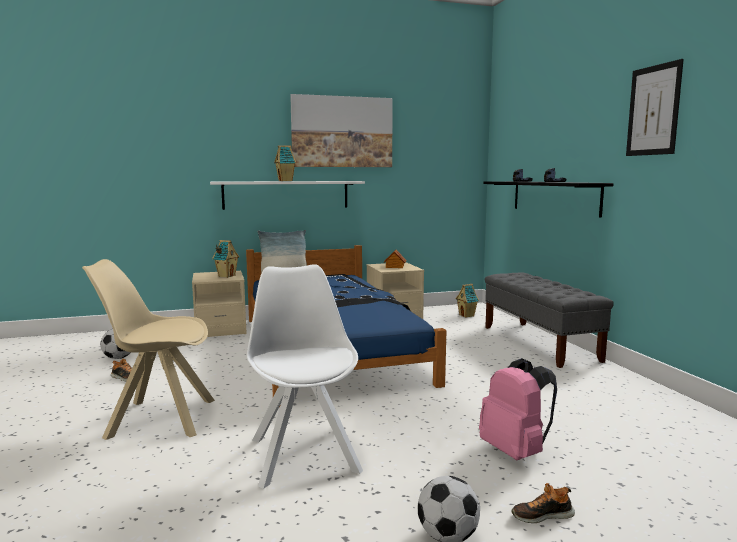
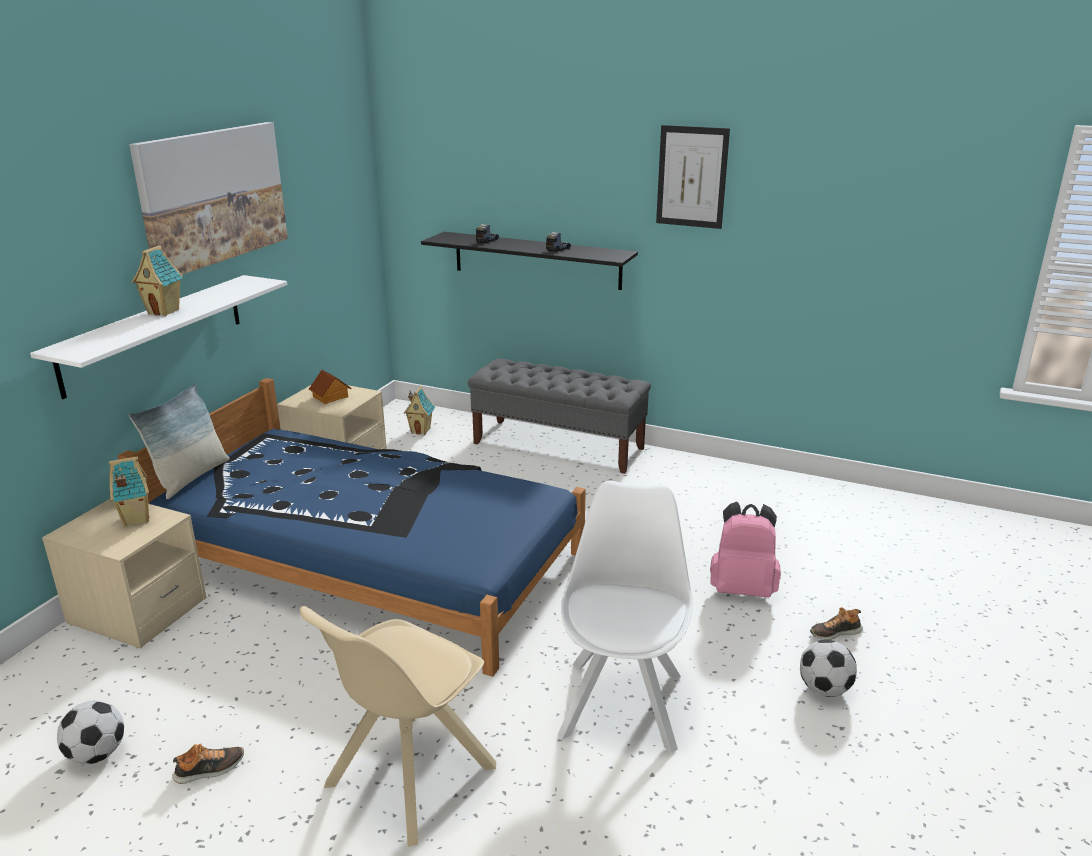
camera: 50 degrees left, 15 degrees up
white chair [247,264,363,489] -> white chair turned 75 degrees clockwise [558,481,693,753]
shoe [512,483,575,523] -> shoe turned 45 degrees clockwise [810,607,863,640]

